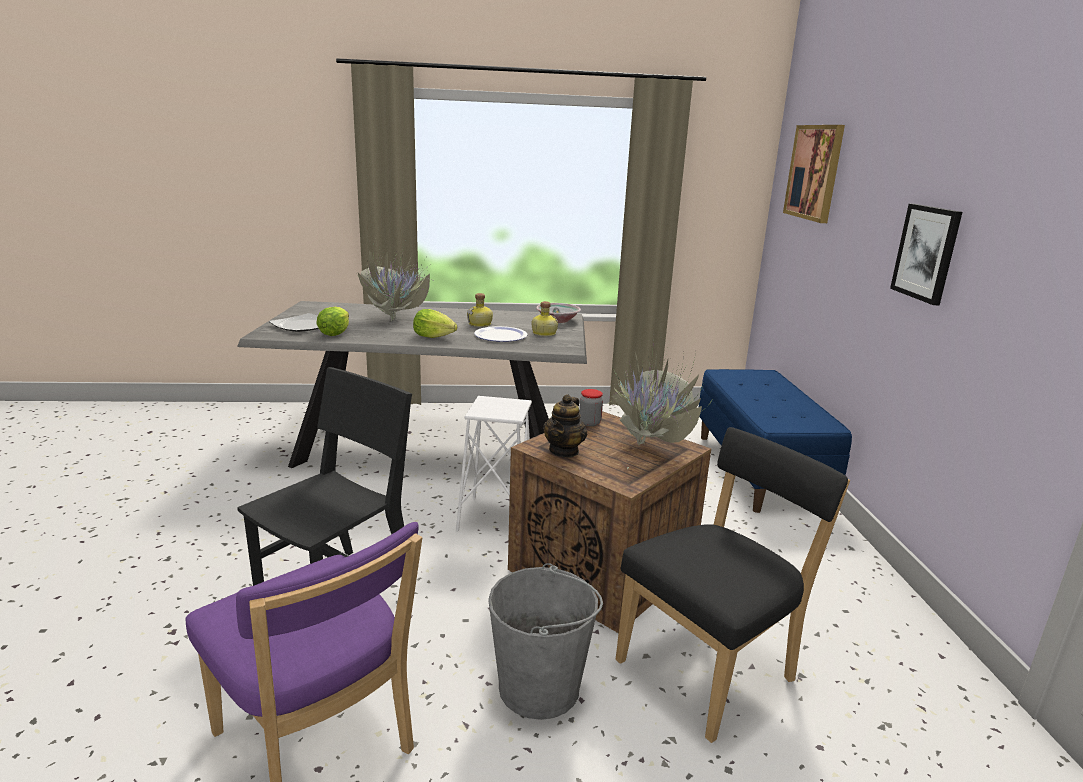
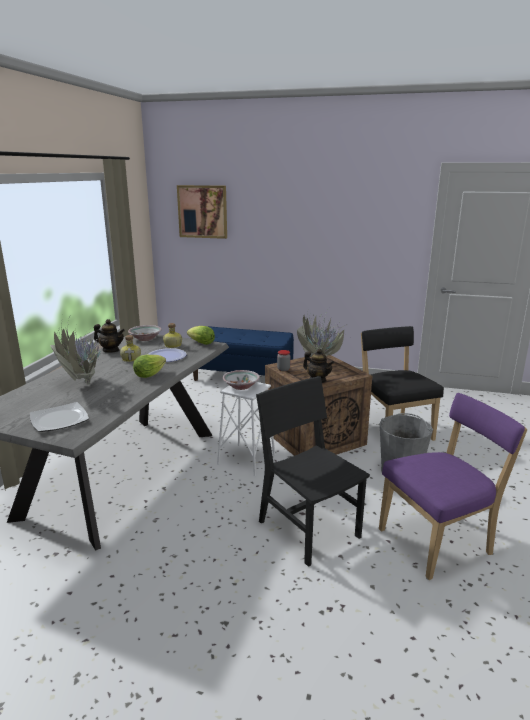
camera: 70 degrees left, 0 degrees up
lettuce [317,307,349,336] -> lettuce moved to [187,326,215,345]
picture [890,204,962,305] -> none
none -> teapot [94,319,125,353]
none -> bowl [223,370,260,390]

